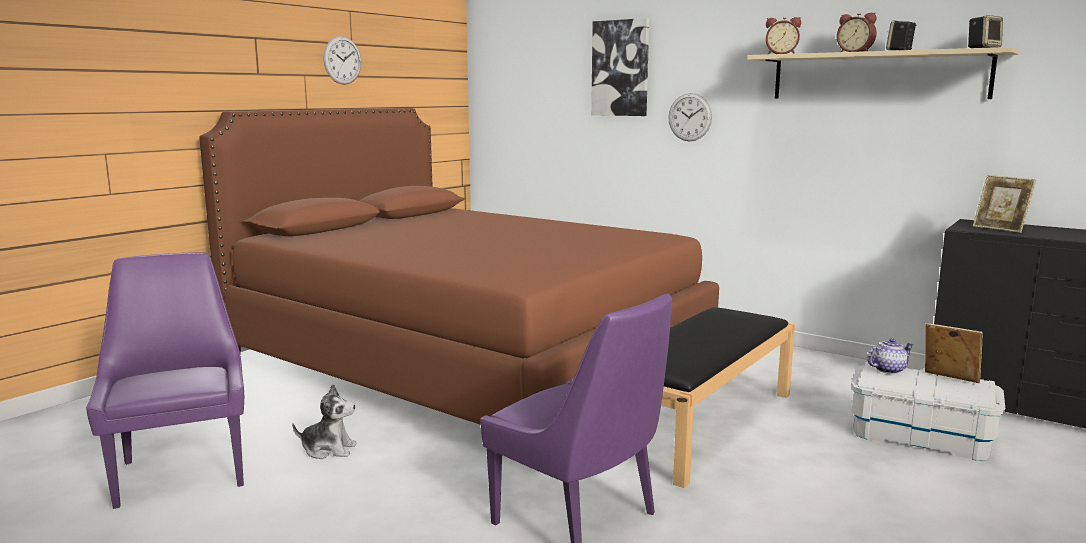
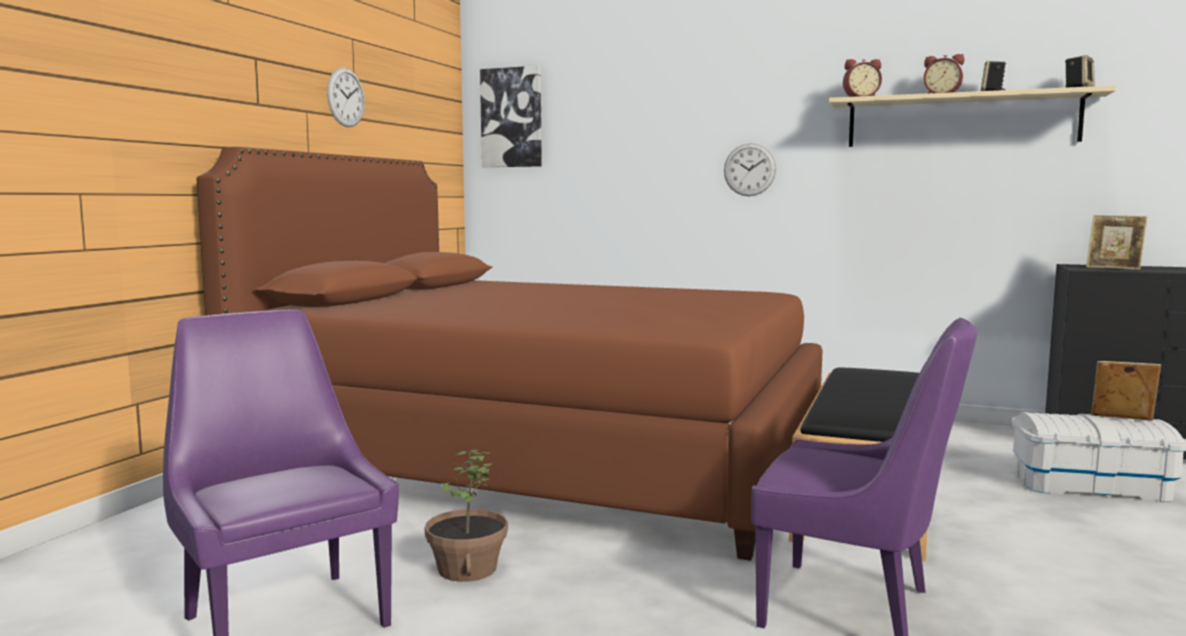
camera: 15 degrees left, 5 degrees down
plush toy [292,384,357,459] -> potted plant [425,449,508,582]
picture [591,18,649,116] -> picture moved to [480,66,542,167]
teapot [867,338,914,374] -> none

